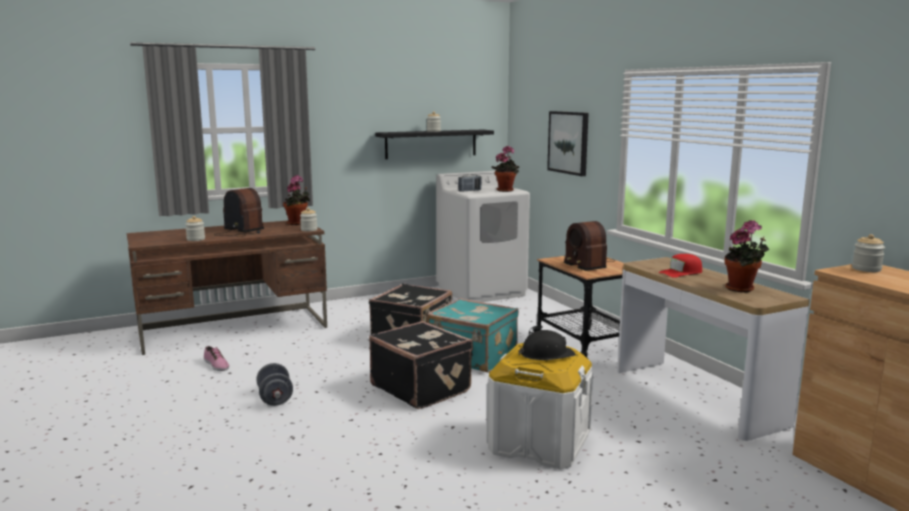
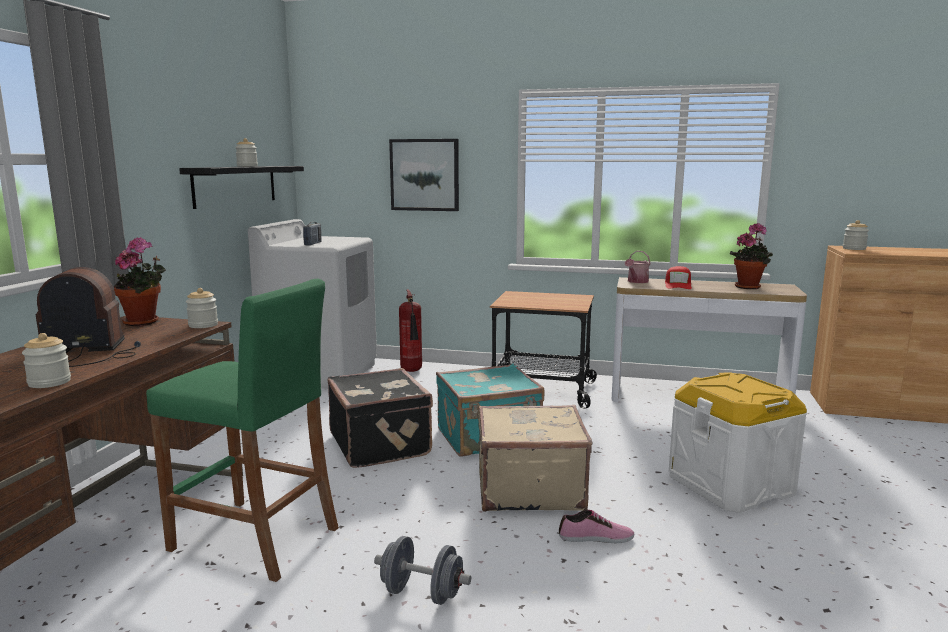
camera: 50 degrees left, 0 degrees up
shoe [204,346,229,371] -> shoe moved to [559,510,634,543]
black suitcase [369,321,473,409] -> beige suitcase [478,405,592,512]
potted plant [492,146,519,192] -> none
black hard hat [519,330,576,360] -> none
radio [564,221,615,271] -> none
none -> green stool [146,278,339,582]
none -> fire extinguisher [399,289,422,372]
none -> watering can [625,251,651,283]

